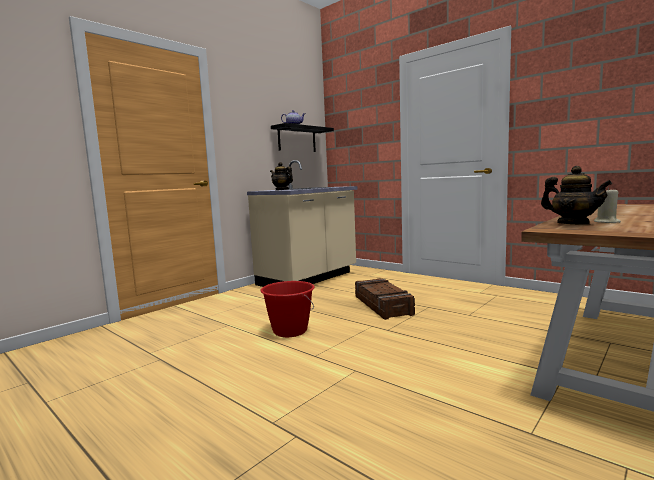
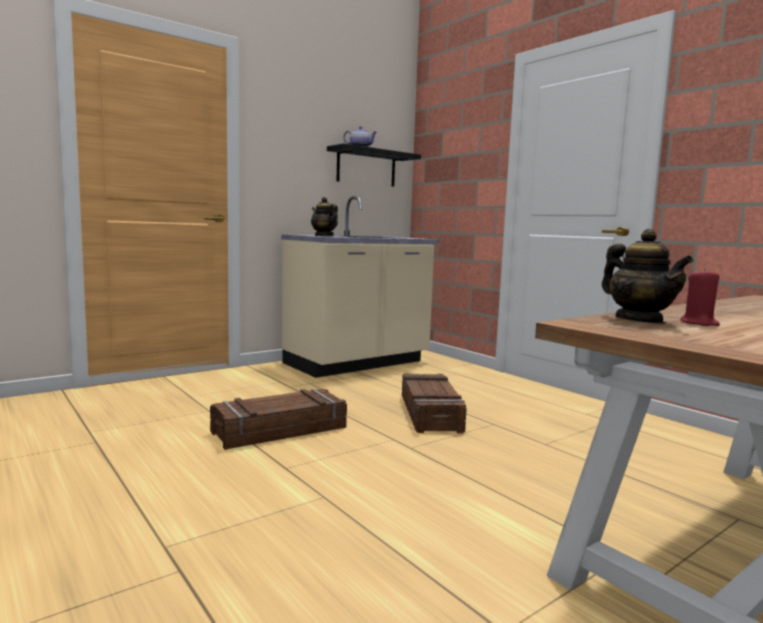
camera: 10 degrees right, 0 degrees up
red bucket [260,281,315,337] -> crate [210,389,347,450]
beige candle [594,188,621,223] -> red candle [680,268,720,326]

